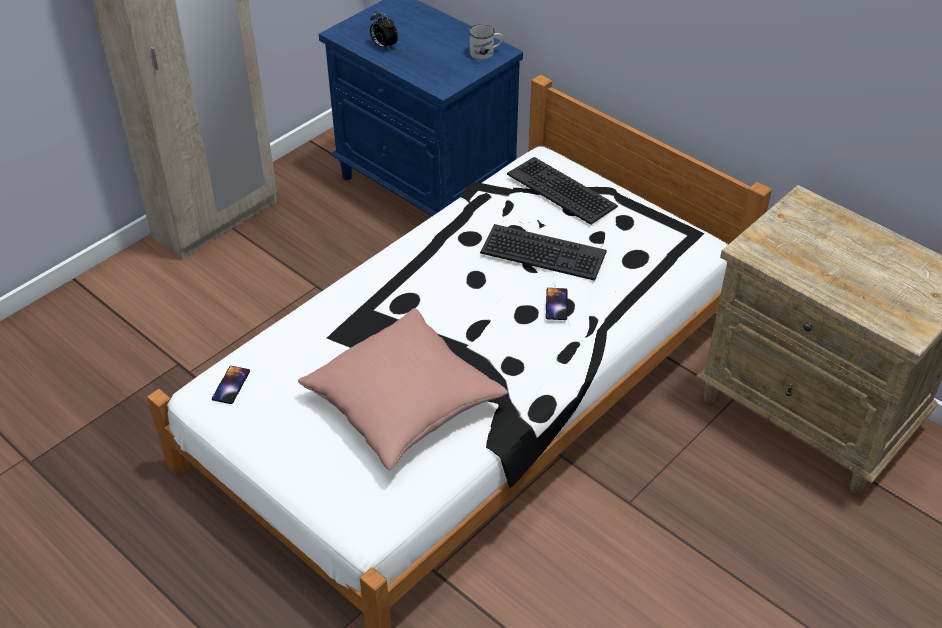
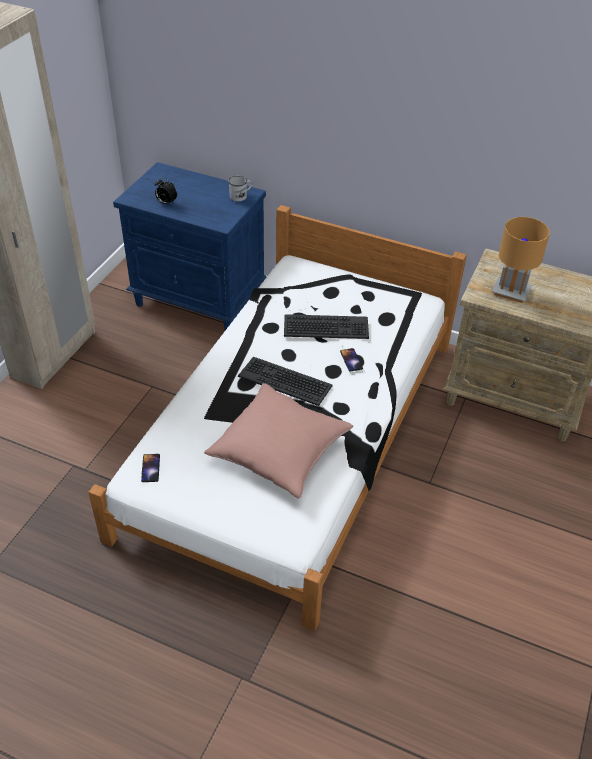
camera: 20 degrees left, 0 degrees up
keyboard [507,157,618,225] -> keyboard moved to [238,357,333,406]
none -> brown table lamp [492,217,550,303]

